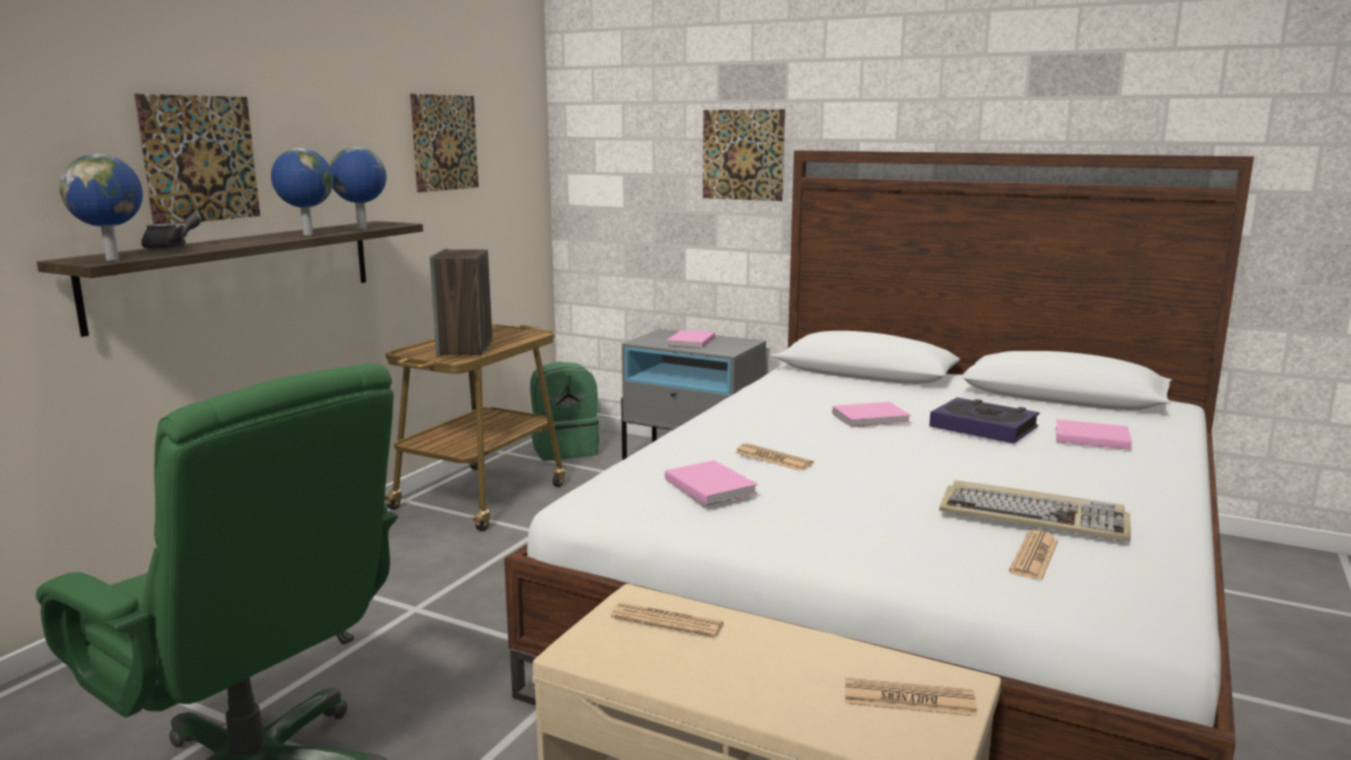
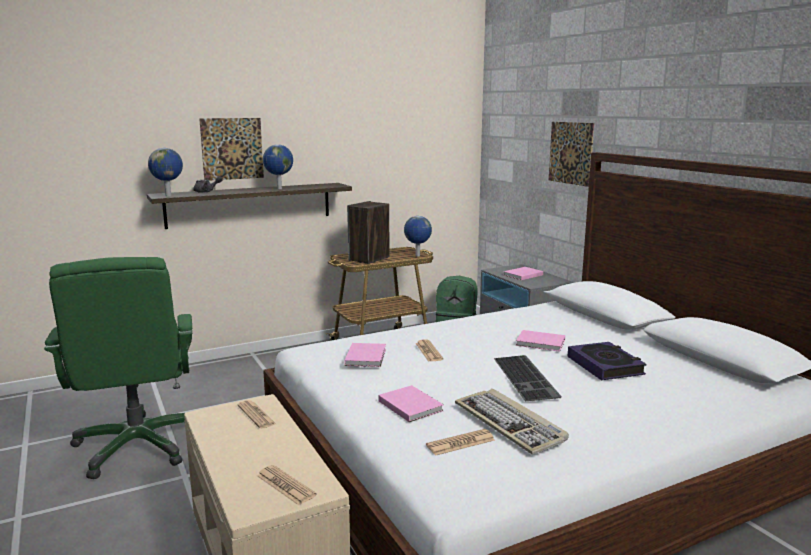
camera: 35 degrees right, 0 degrees up
globe [330,147,386,229] -> globe moved to [404,216,432,257]
picture [410,94,479,193] -> none
pink book [1056,419,1132,450] -> pink book moved to [378,385,444,422]
none -> keyboard [494,355,562,401]

